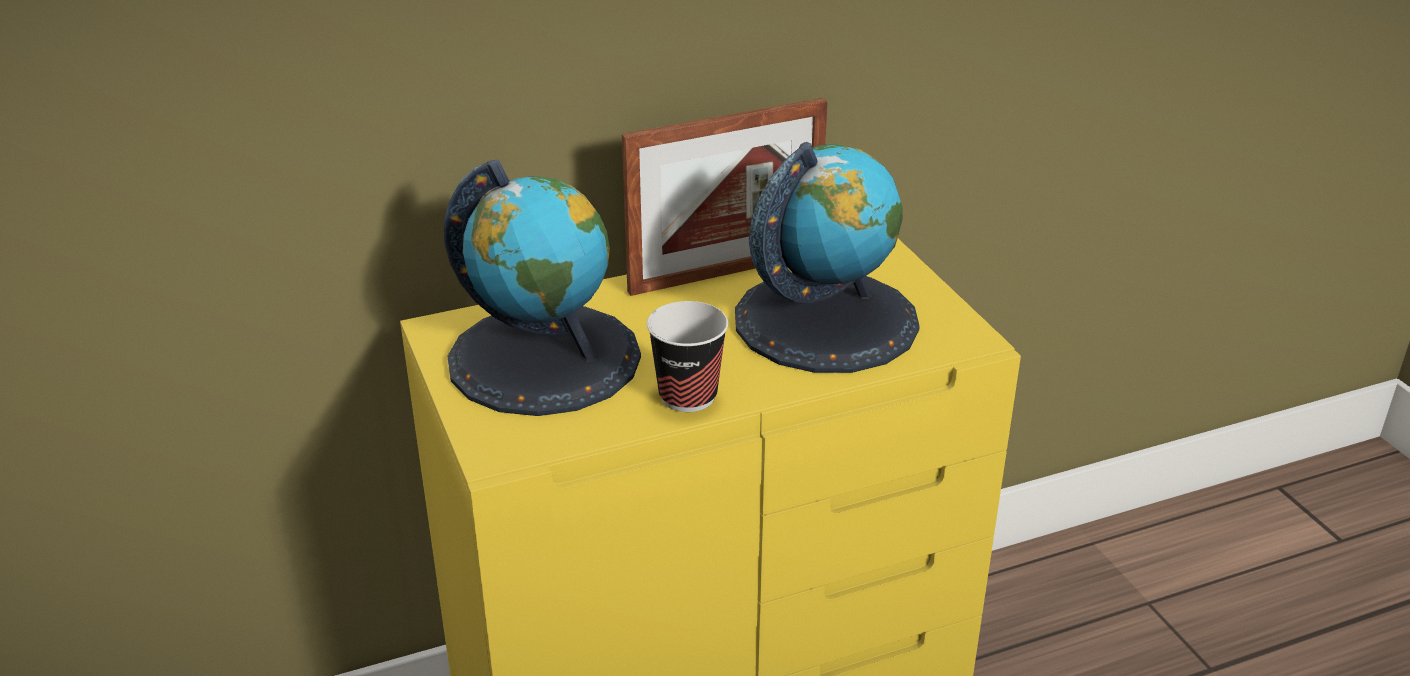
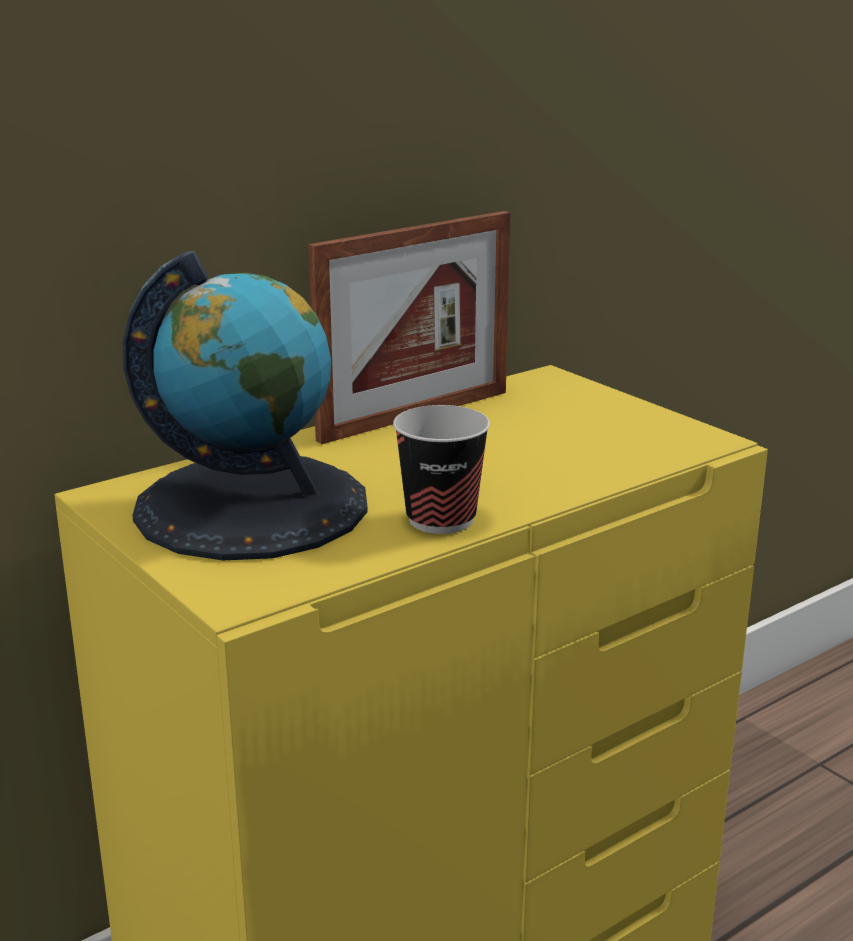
camera: 15 degrees left, 10 degrees down
globe [735,142,920,373] -> none

